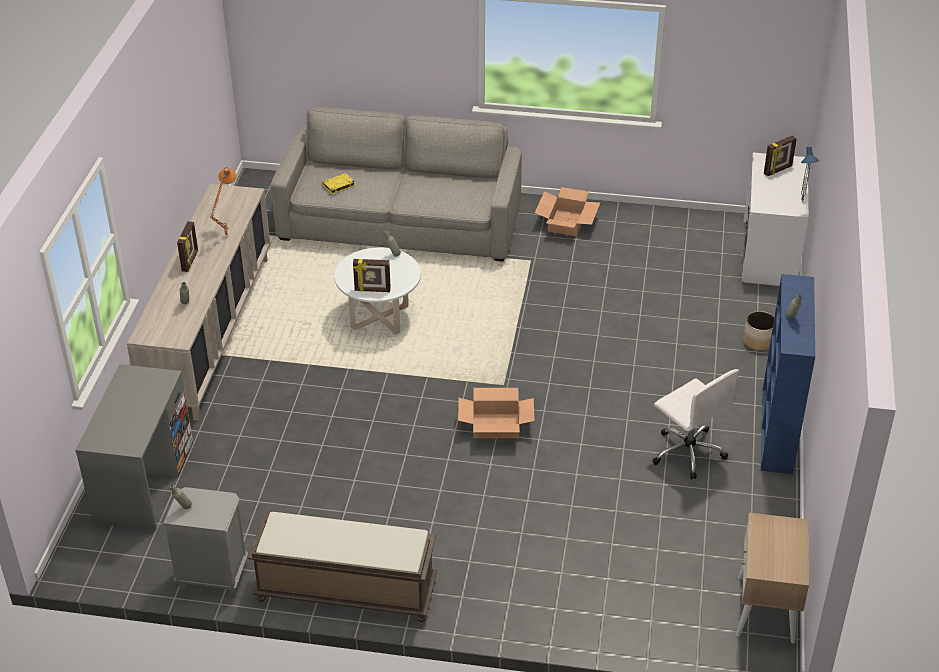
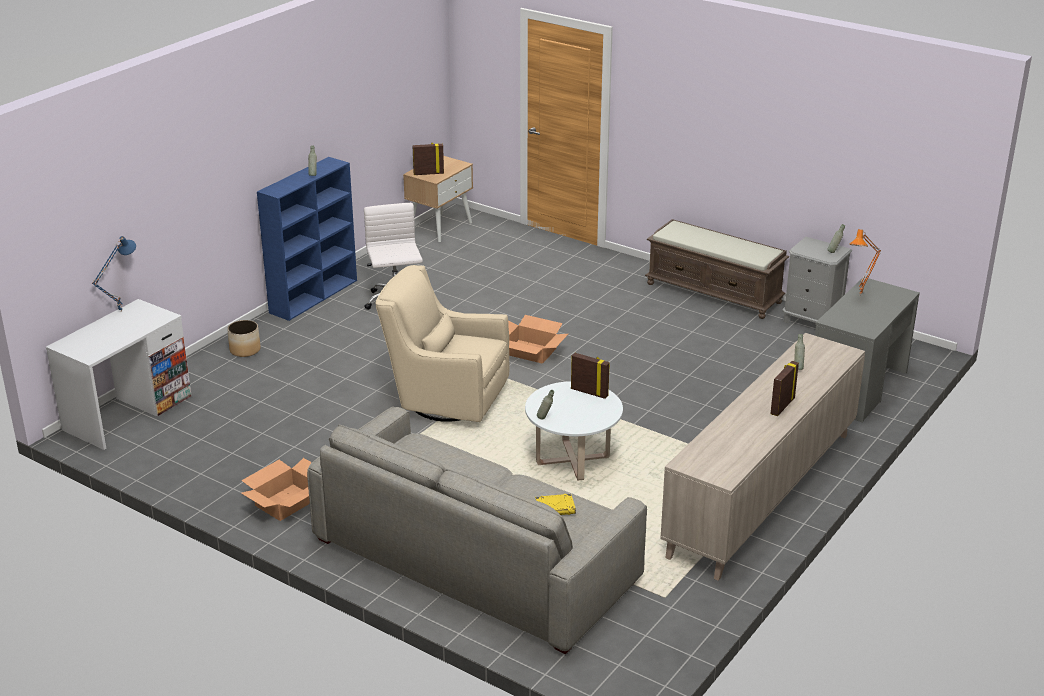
camera: 155 degrees left, 10 degrees down
orange table lamp [210,167,236,237] -> orange table lamp moved to [849,229,881,296]
picture frame [764,135,797,176] -> picture frame moved to [412,143,444,175]
none -> beige armchair [375,265,509,422]

